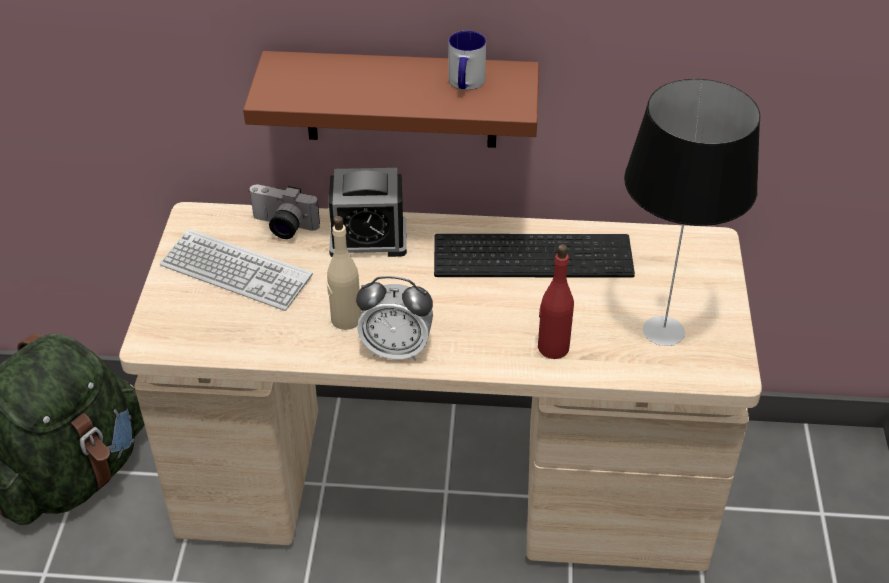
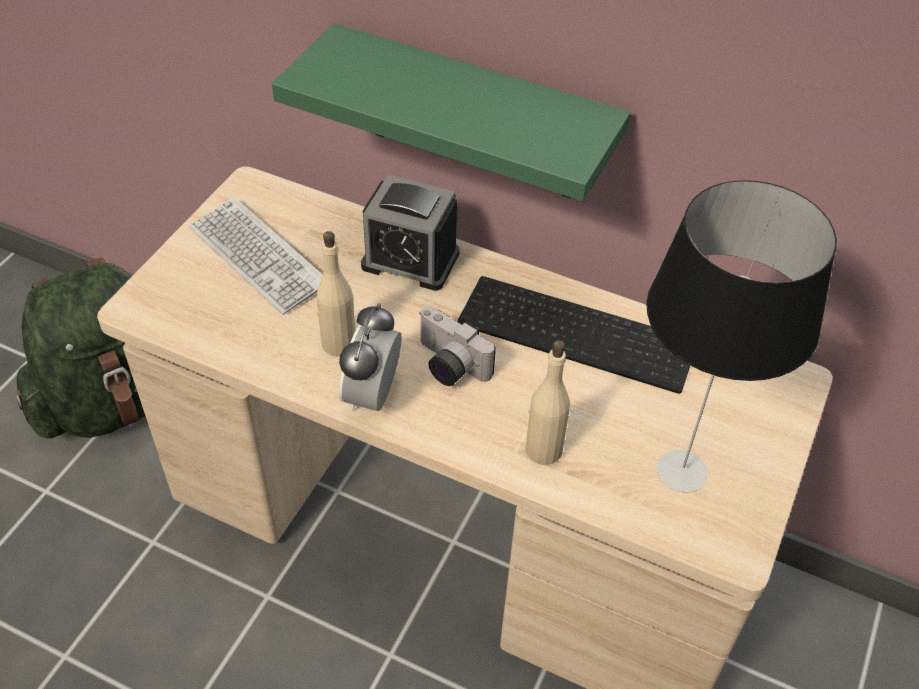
camera: 20 degrees right, 5 degrees up
brown shelf [243,51,539,148] -> green shelf [272,23,631,201]
camera [248,184,320,239] -> camera moved to [419,306,496,386]
alarm clock [356,276,433,361] -> alarm clock turned 75 degrees clockwise [339,303,402,411]
mug [448,31,486,90] -> none
red bottle [538,244,574,359] -> beige bottle [525,340,570,465]

